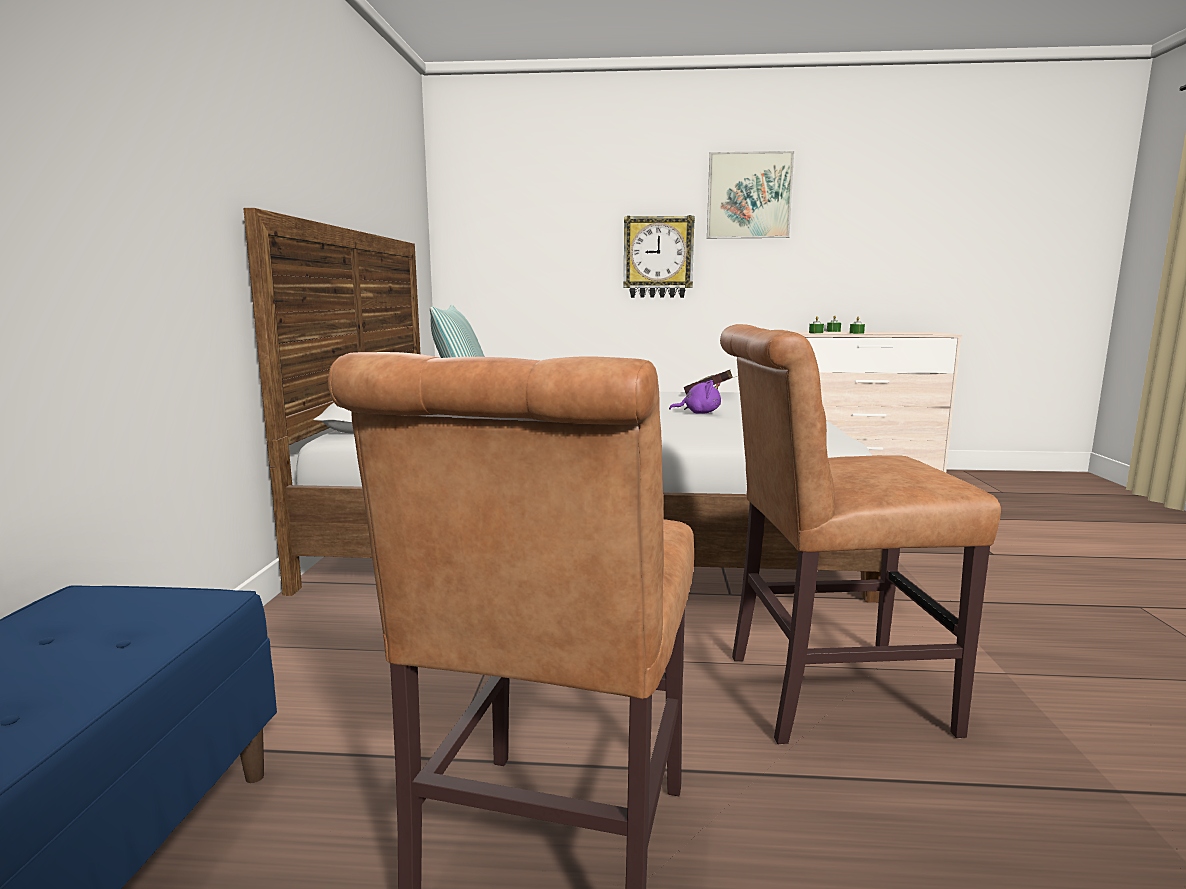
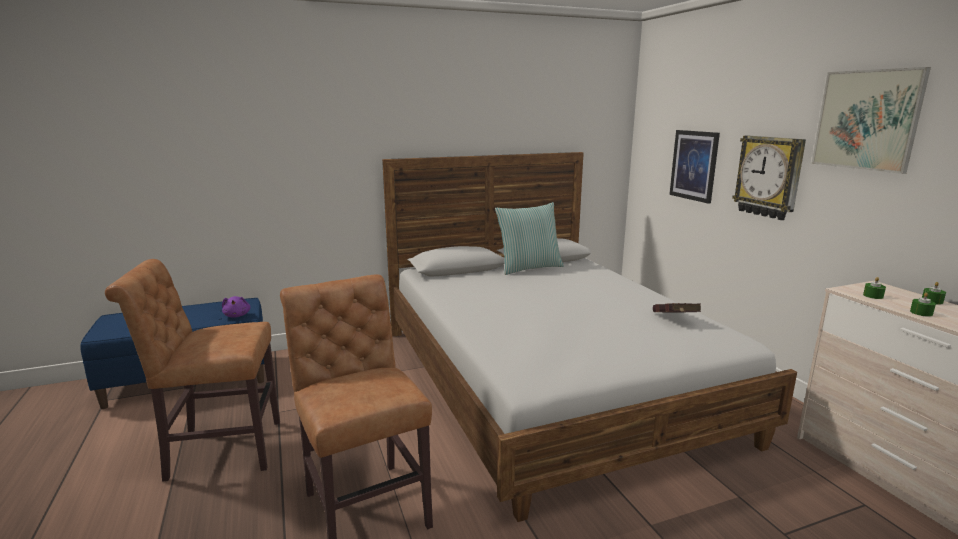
camera: 65 degrees right, 5 degrees up
purple plush toy [669,380,721,413] -> purple plush toy moved to [222,296,250,318]
none -> picture [669,130,720,204]

